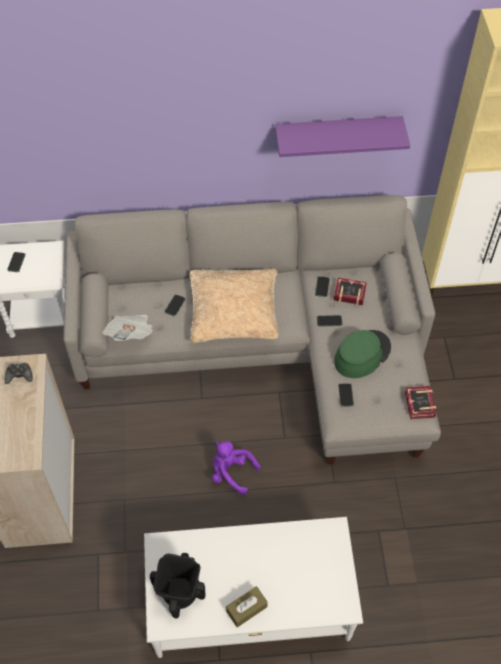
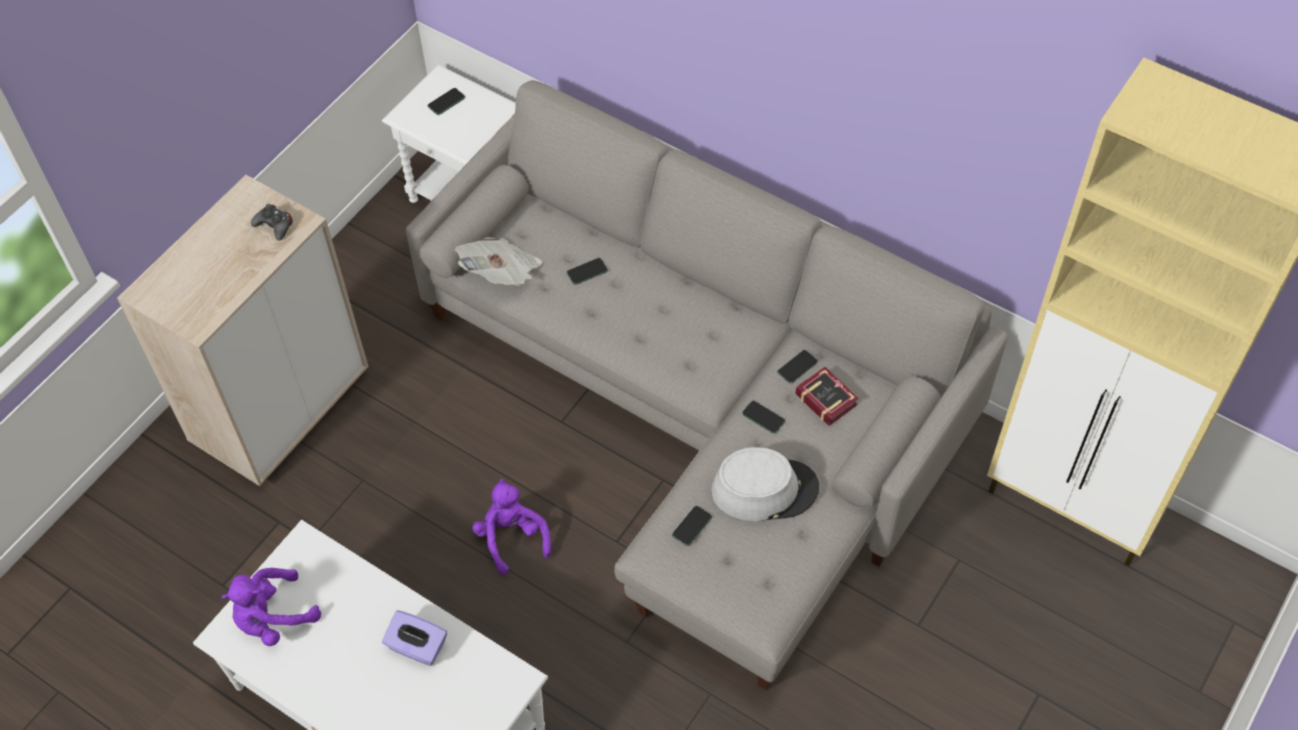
camera: 40 degrees right, 0 degrees up
black vase [150,553,205,619] -> purple plush toy [222,568,321,646]
beige pillow [190,268,279,343] -> none
brown tissue box [226,586,268,627] -> none
purple shelf [275,116,410,157] -> none
green hat [334,330,391,378] -> grey hat [711,447,819,521]
book [405,386,437,420] -> none
none -> purple tissue box [382,610,447,666]

